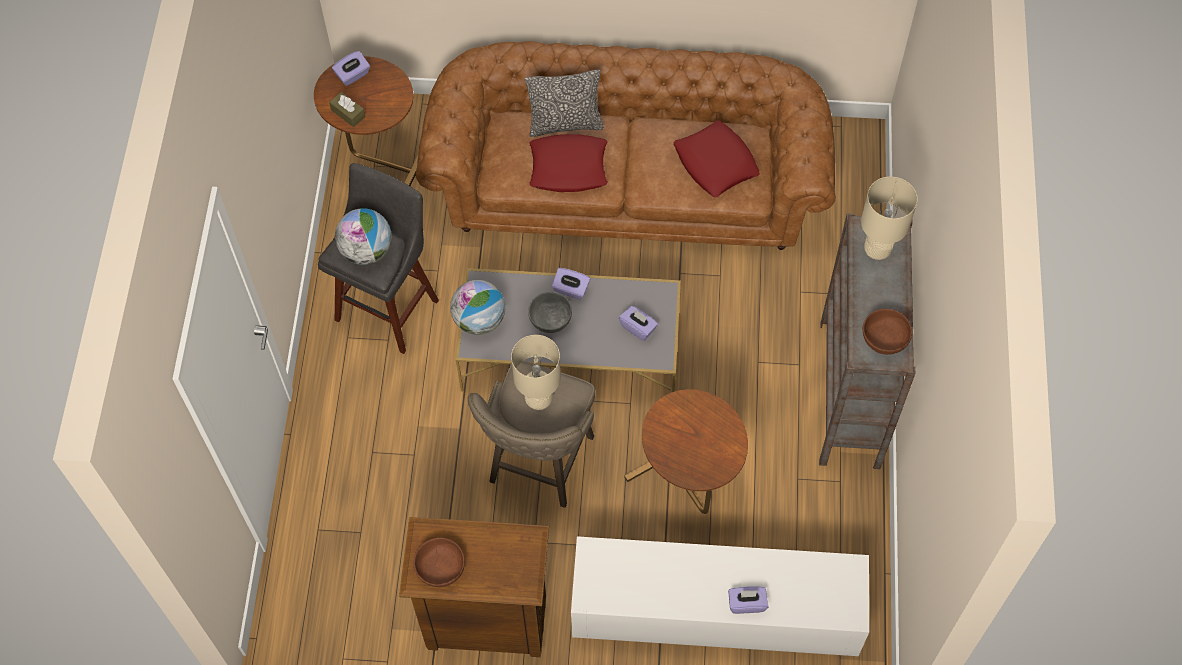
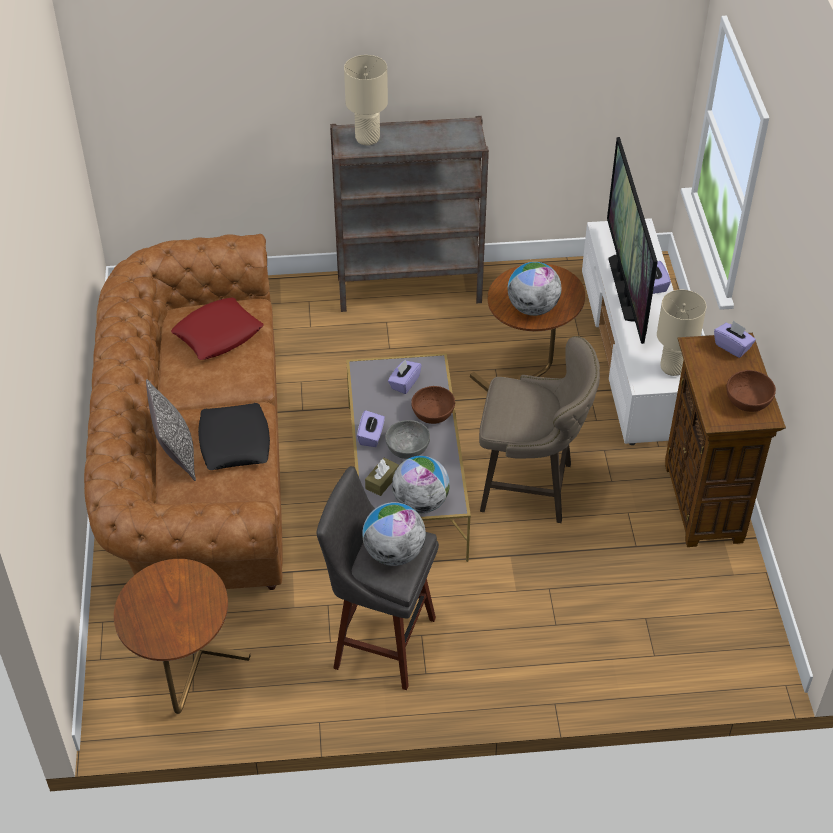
camera: 100 degrees left, 15 degrees down
brown tissue box [329,92,365,127] -> brown tissue box moved to [365,457,399,496]
purple tissue box [332,51,370,86] -> purple tissue box moved to [714,321,756,358]
beige table lamp [511,335,561,410] -> beige table lamp moved to [657,290,706,376]
red pillow [529,134,608,192] -> black pillow [198,403,270,470]
brown bowl [863,309,912,355] -> brown bowl moved to [411,386,455,424]
none -> globe [508,262,562,316]
none -> television [607,137,658,344]

